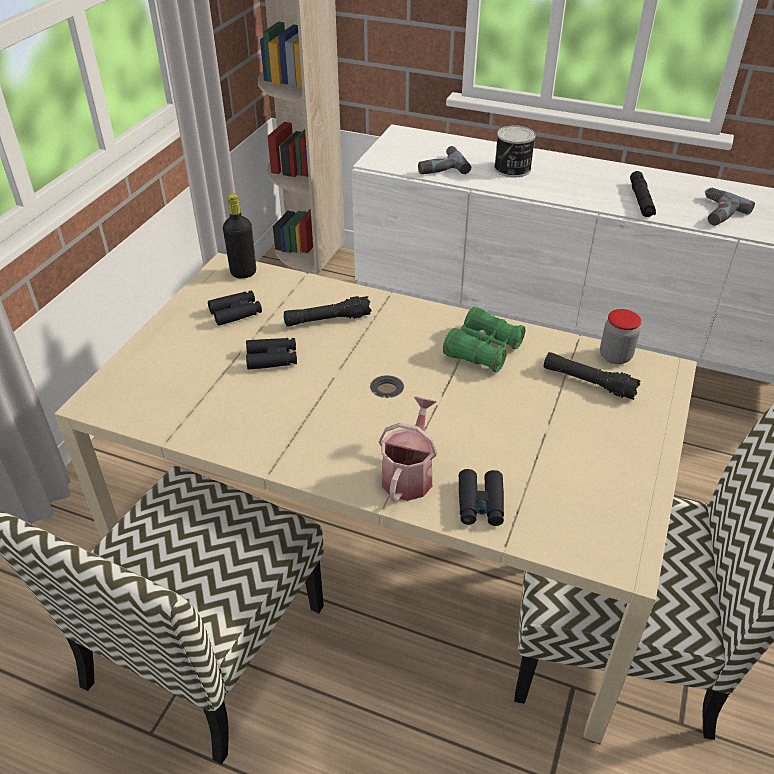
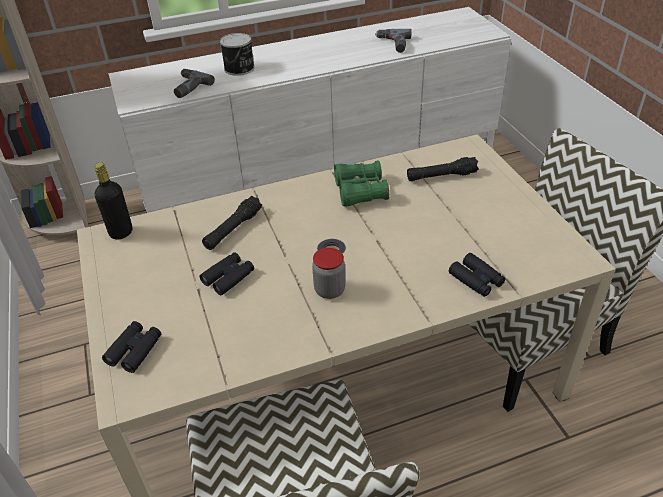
camera: 40 degrees left, 0 degrees up
black binoculars [208,291,262,326] -> black binoculars moved to [102,321,161,373]
watering can [378,397,437,502] -> none
jar [600,309,641,364] -> jar moved to [312,248,345,299]
black flashlight [630,171,656,217] -> none

